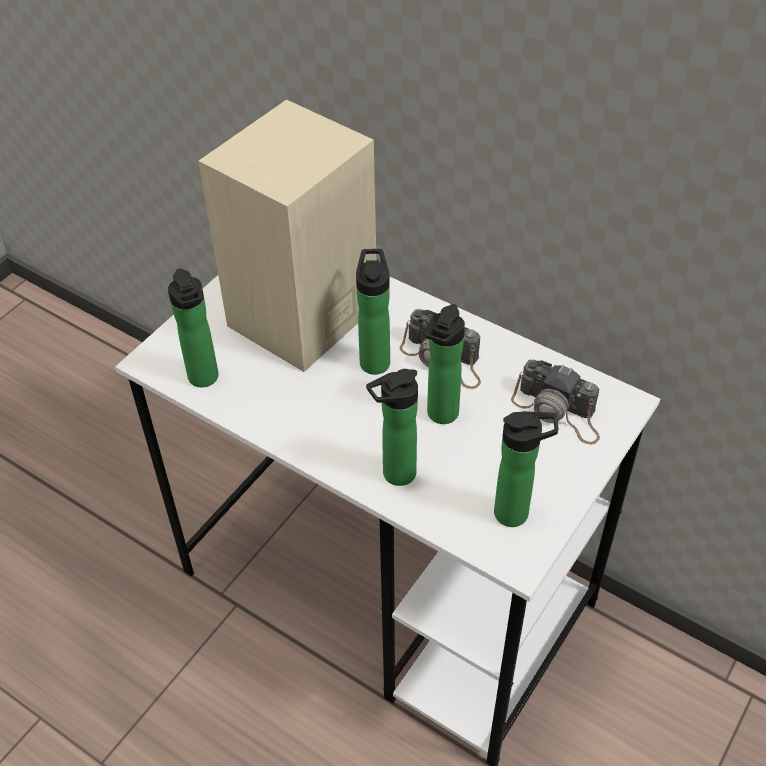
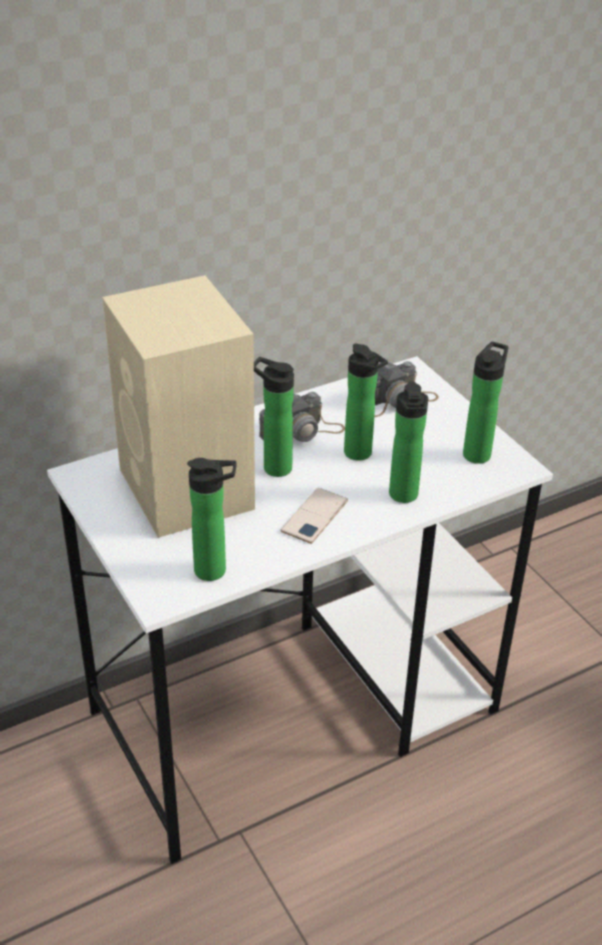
camera: 65 degrees left, 10 degrees down
none -> phone [280,488,348,544]

